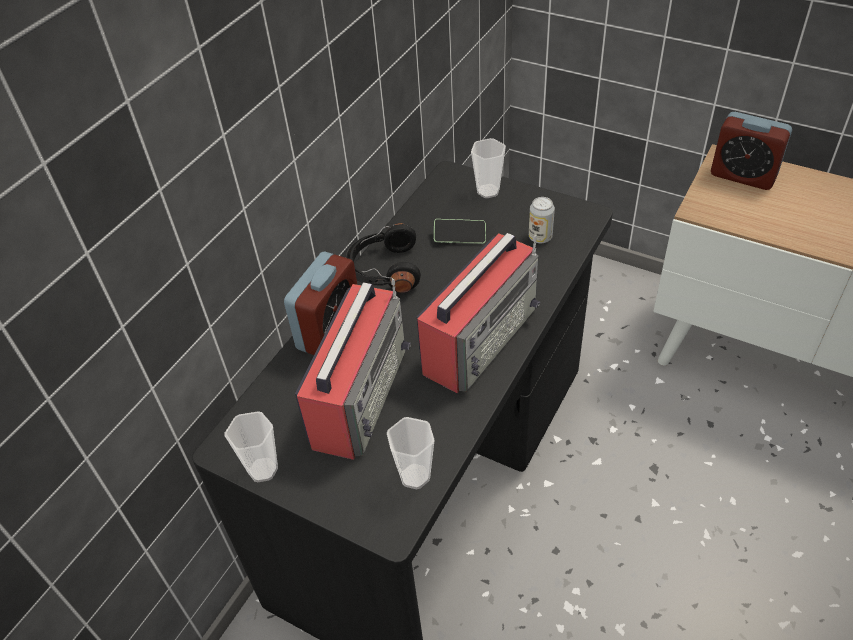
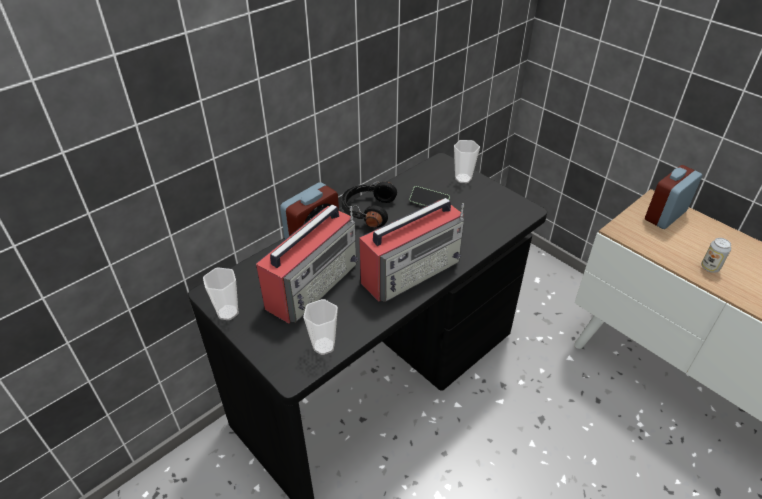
camera: 15 degrees right, 5 degrees down
can [529,197,555,243] -> can moved to [701,238,731,273]
alarm clock [711,112,792,190] -> alarm clock turned 90 degrees clockwise [645,165,703,229]

